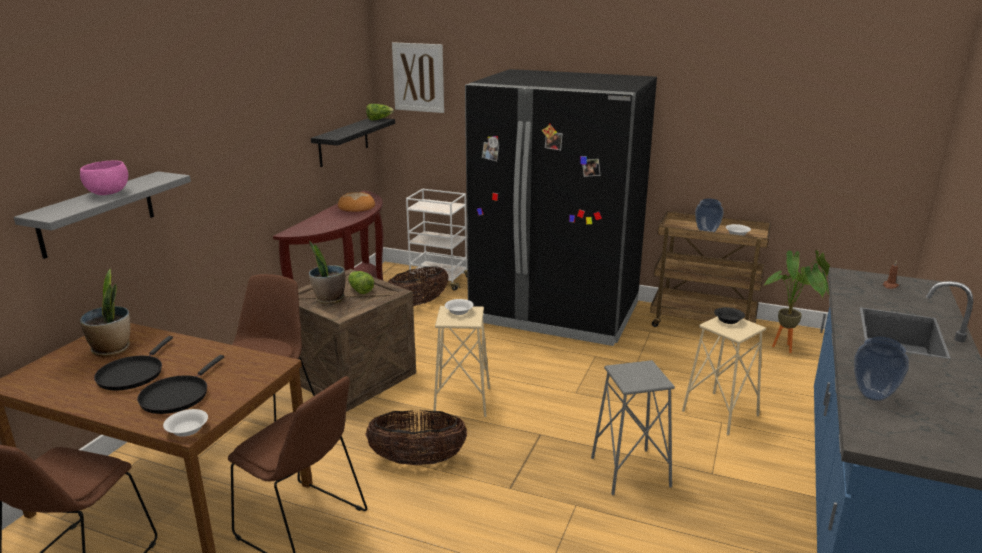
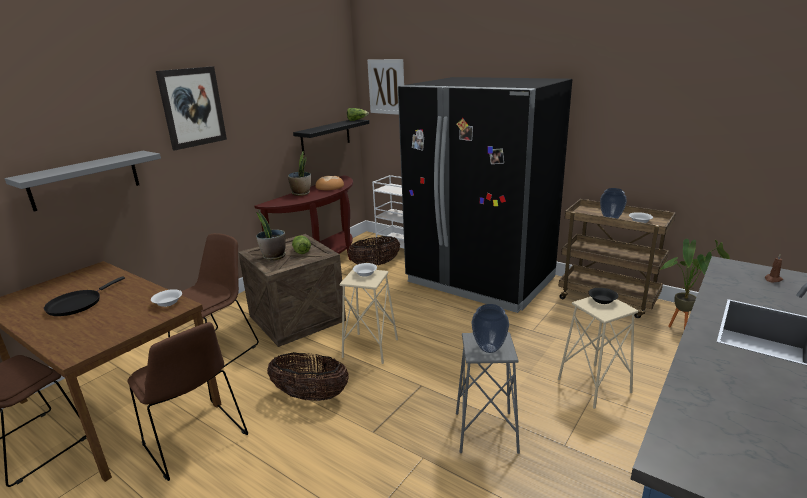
camera: 15 degrees right, 0 degrees up
pink bowl [80,160,128,195] -> none
potted plant [80,268,130,357] -> potted plant moved to [288,151,311,196]
black frying pan [137,355,224,414] -> none
white bowl [163,409,208,437] -> white bowl moved to [151,289,182,307]
vase [854,337,909,401] -> vase moved to [471,304,509,353]
none -> picture [156,66,227,150]

